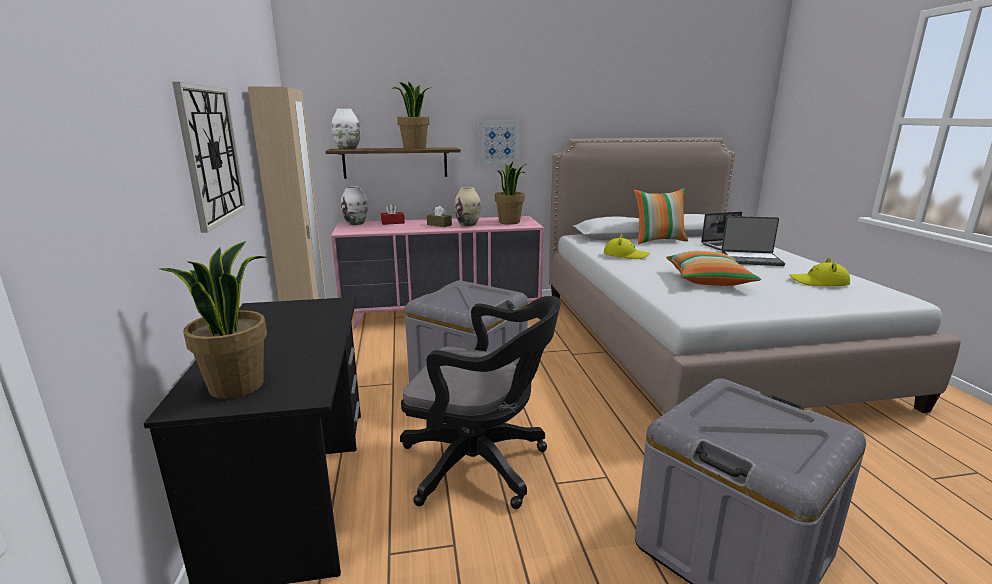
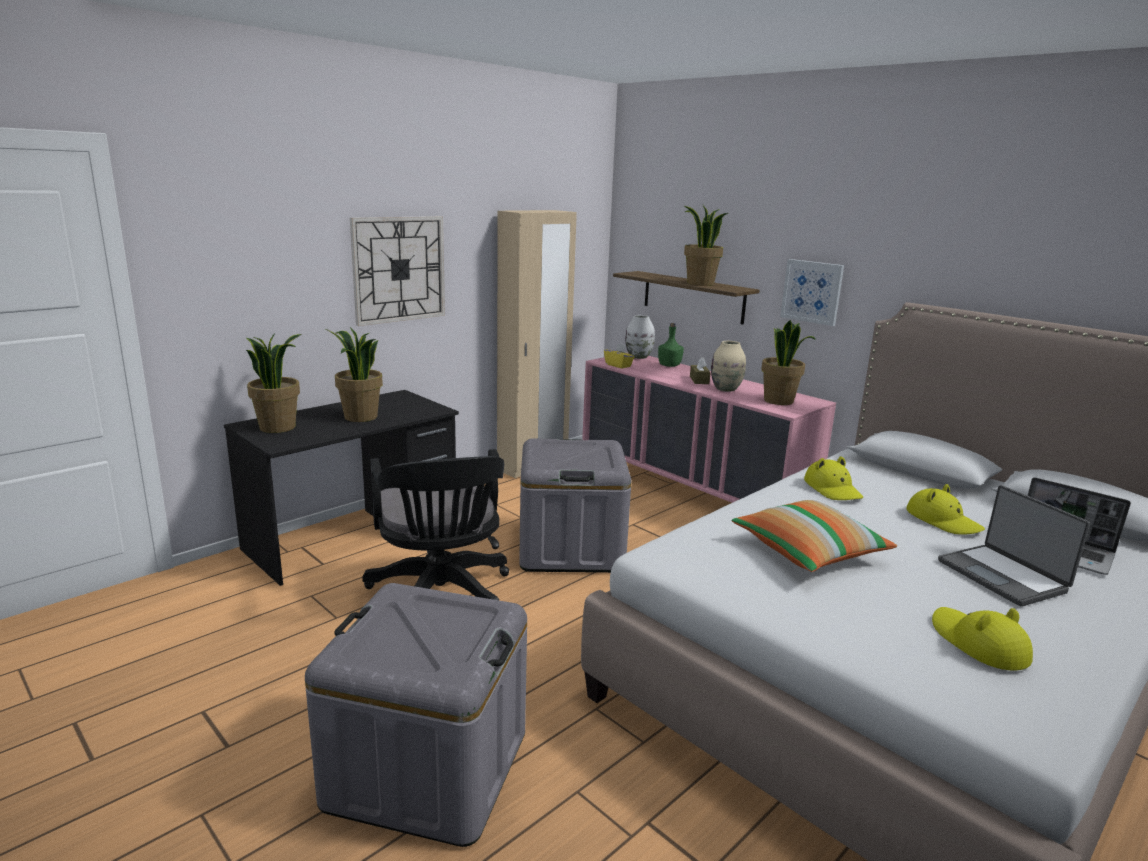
camera: 55 degrees right, 0 degrees up
white vase [332,109,360,150] -> none
red tissue box [381,204,405,225] -> green bottle [658,323,684,367]
pillow [634,188,688,244] -> none
none -> potted plant [326,327,383,422]
none -> yellow tissue box [604,344,634,368]
none -> yellow hat [907,484,985,535]

